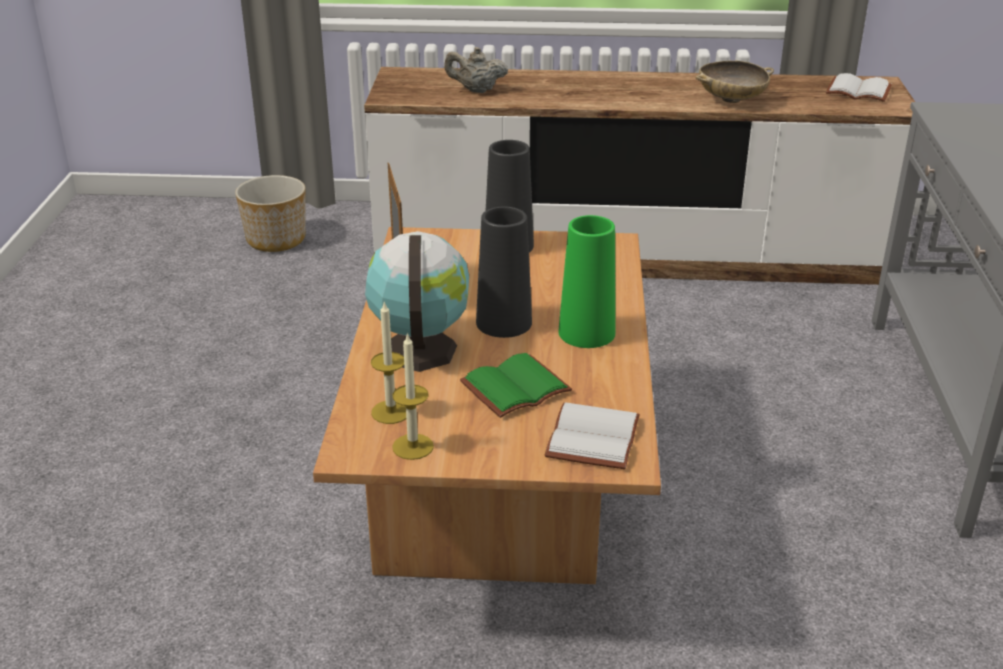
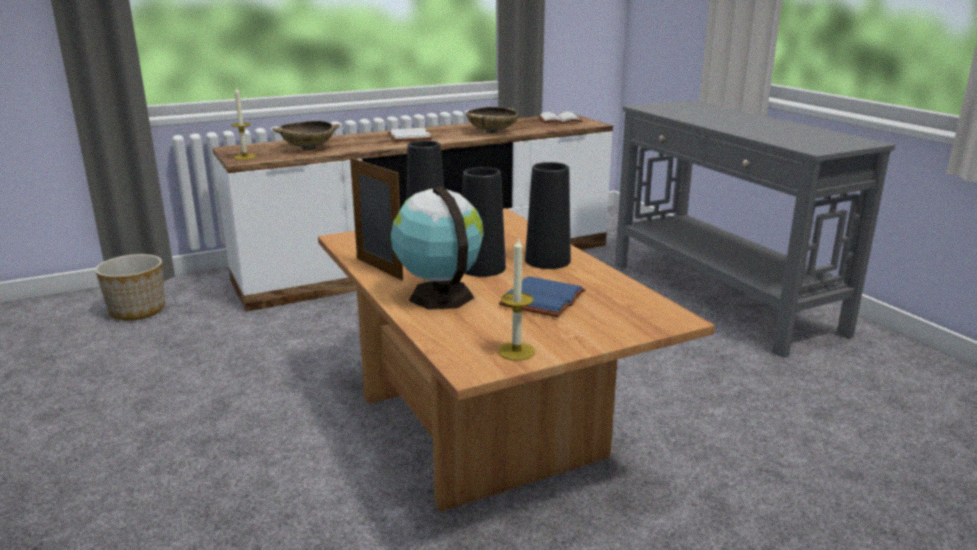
camera: 30 degrees left, 10 degrees down
candle [371,301,406,424] -> candle moved to [231,87,256,160]
beige teapot [444,47,508,93] -> beige bowl [272,121,340,150]
green book [460,353,572,418] -> blue book [499,276,586,317]
white book [545,402,640,469] -> white book moved to [388,128,432,142]
green vase [558,215,616,348] -> black vase [525,162,571,269]

